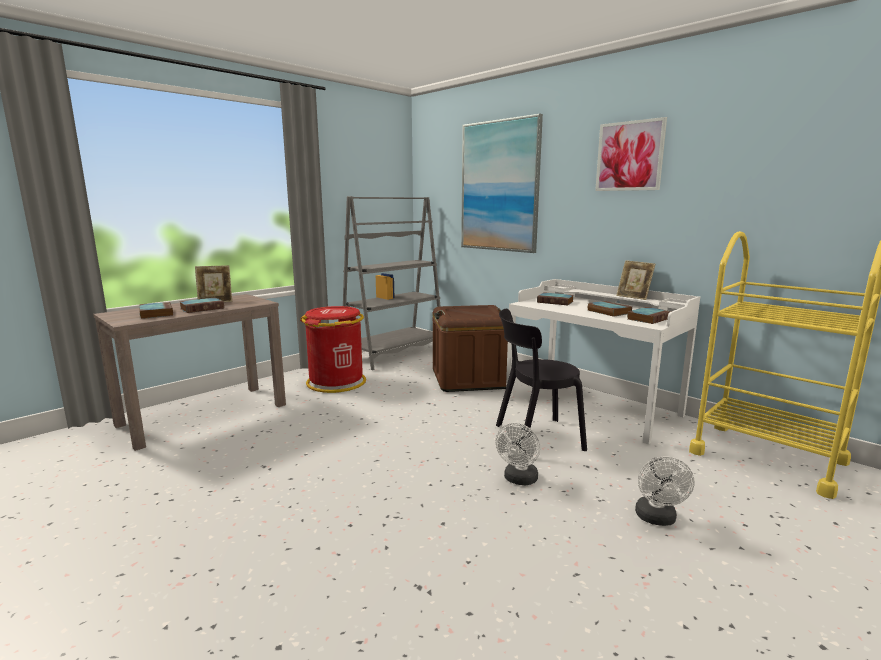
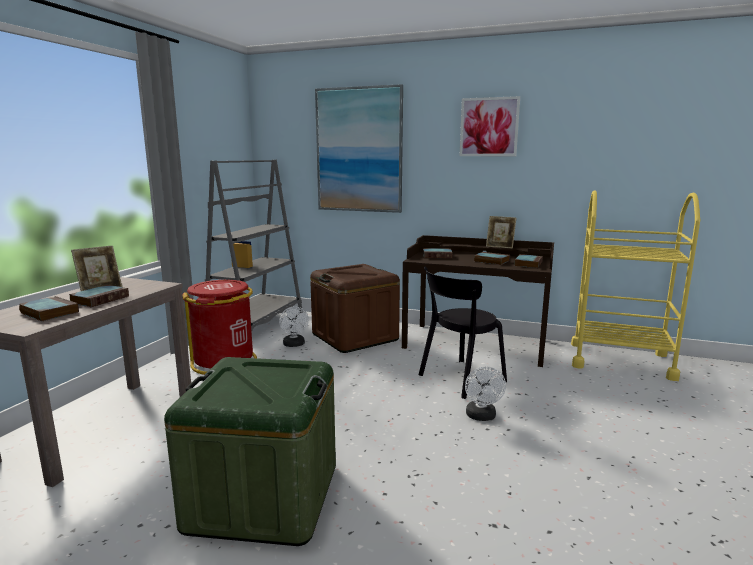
camera: 25 degrees left, 0 degrees up
white desk [506,279,700,445] -> brown desk [402,235,554,367]
white fan [635,457,695,526] -> white fan moved to [279,306,309,347]
none -> green storage box [164,357,336,546]

